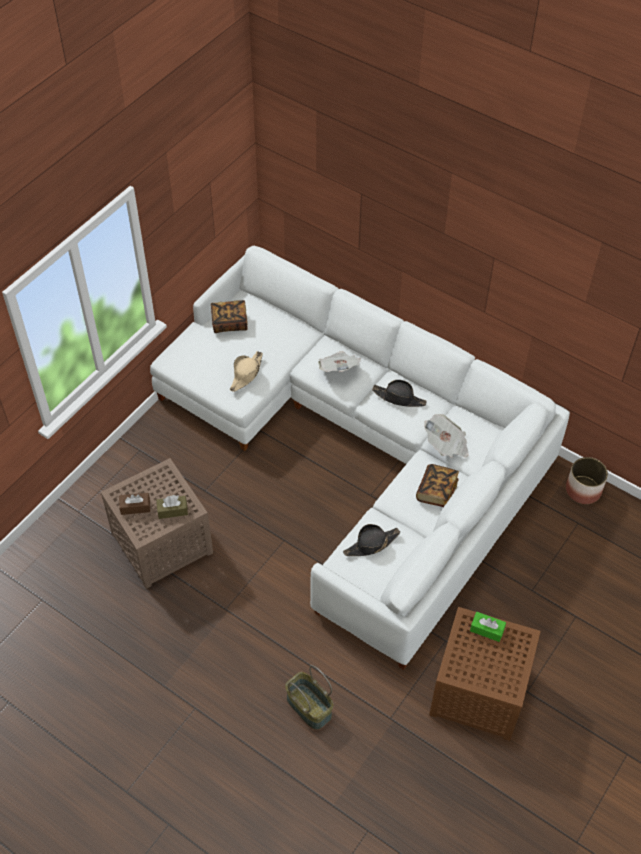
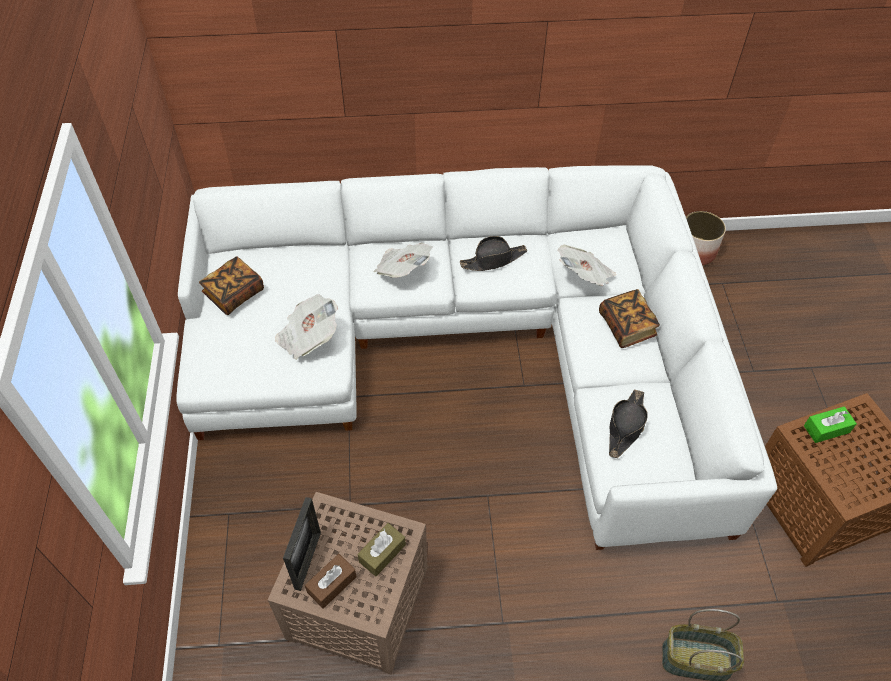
camera: 40 degrees left, 0 degrees up
beige hat [230,351,263,392] -> newspaper [275,294,338,359]
none -> picture frame [283,497,321,591]

